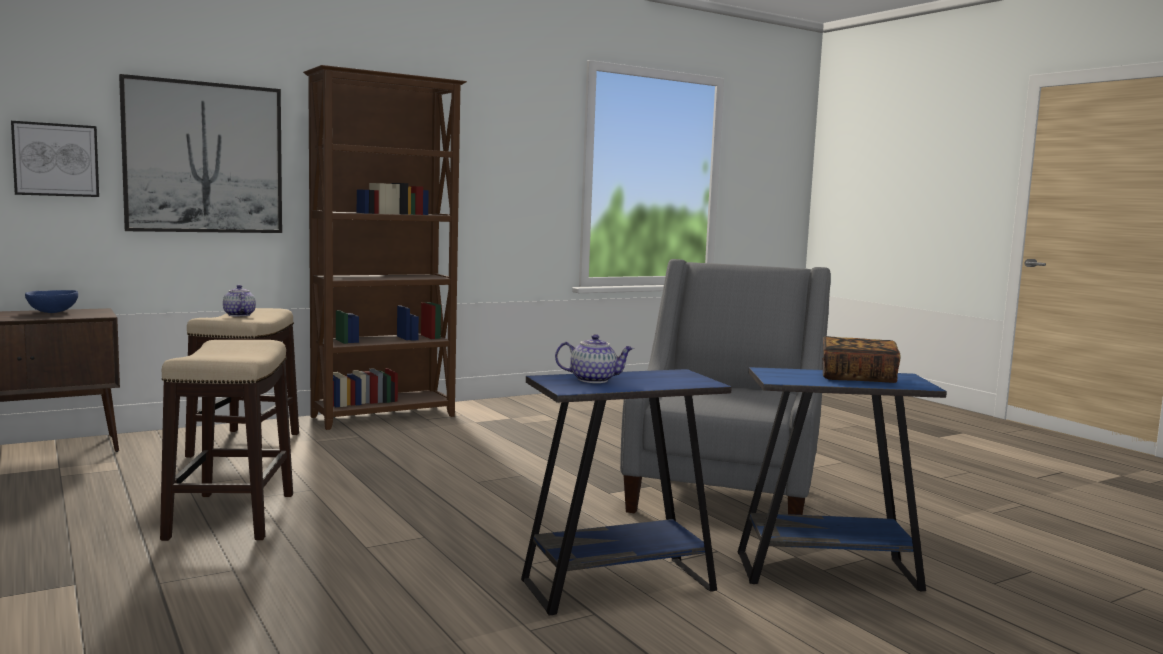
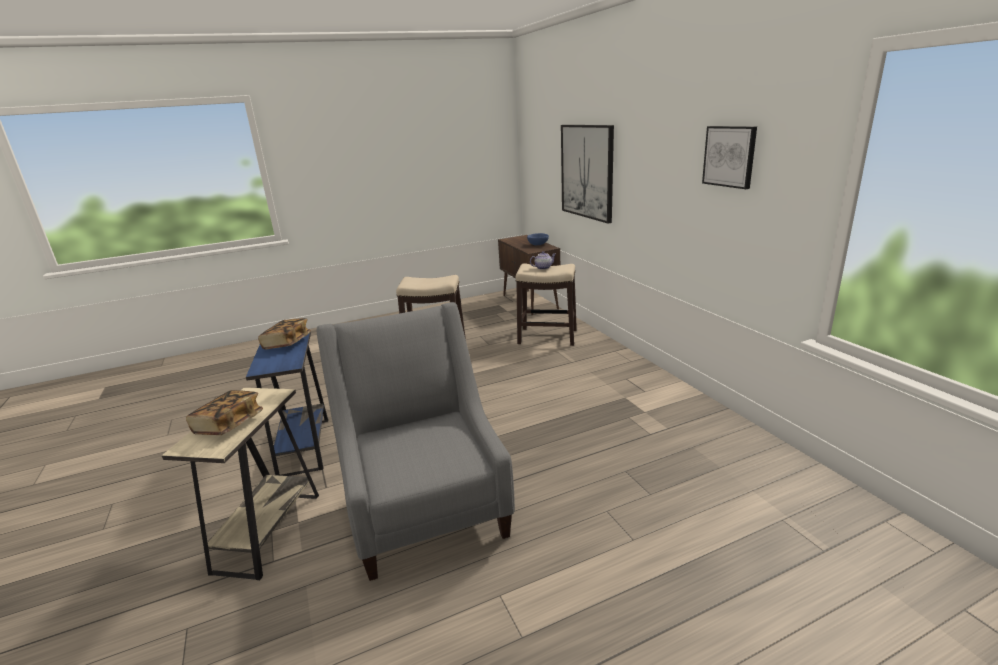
camera: 100 degrees right, 15 degrees up
picture [11,121,99,197] -> picture moved to [702,126,757,189]
brown bookcase [303,65,467,430] -> none
teapot [555,334,634,383] -> book [258,318,311,350]
grey armchair [620,259,831,515] -> grey armchair turned 135 degrees counterclockwise [316,302,515,581]
blue side table [738,367,947,591] -> beige side table [162,388,319,580]

